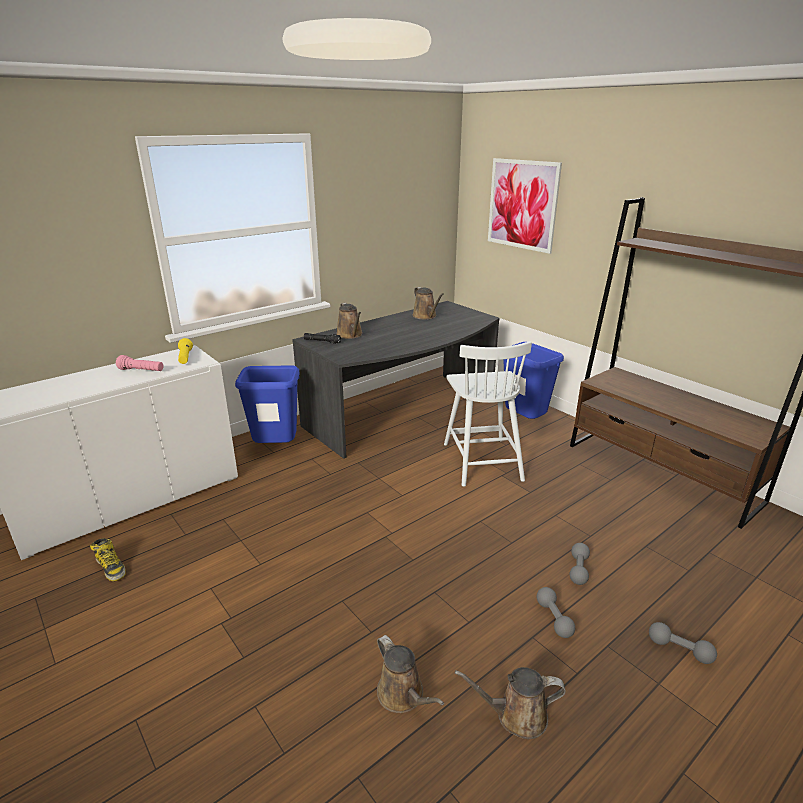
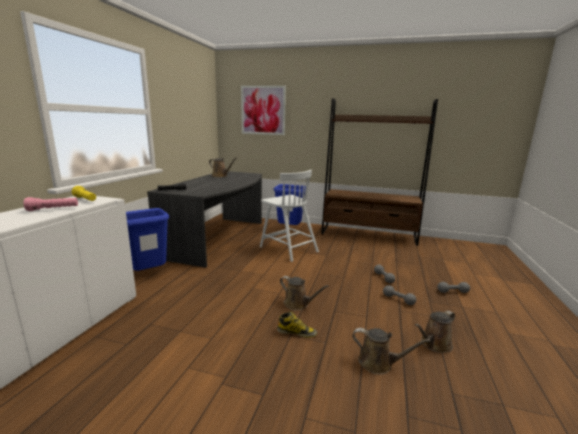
camera: 35 degrees left, 10 degrees down
boot [90,538,126,581] -> boot moved to [277,311,317,338]
brown watering can [336,303,363,339] -> brown watering can moved to [280,276,329,310]

